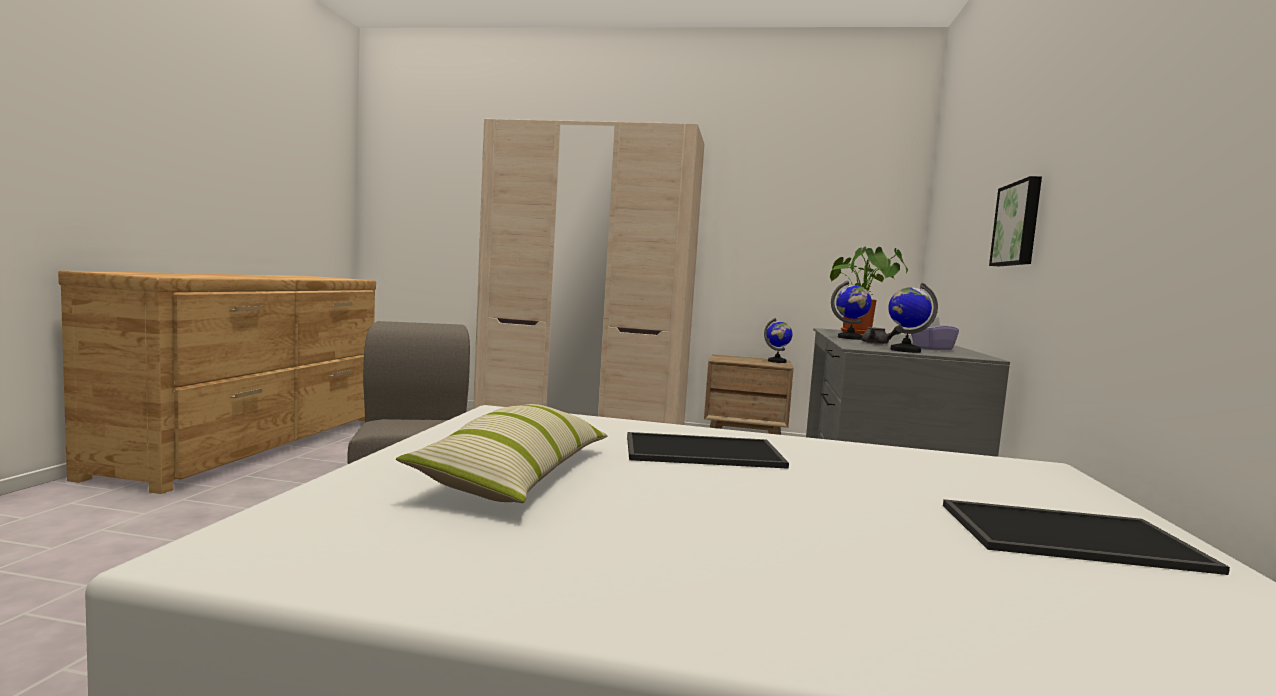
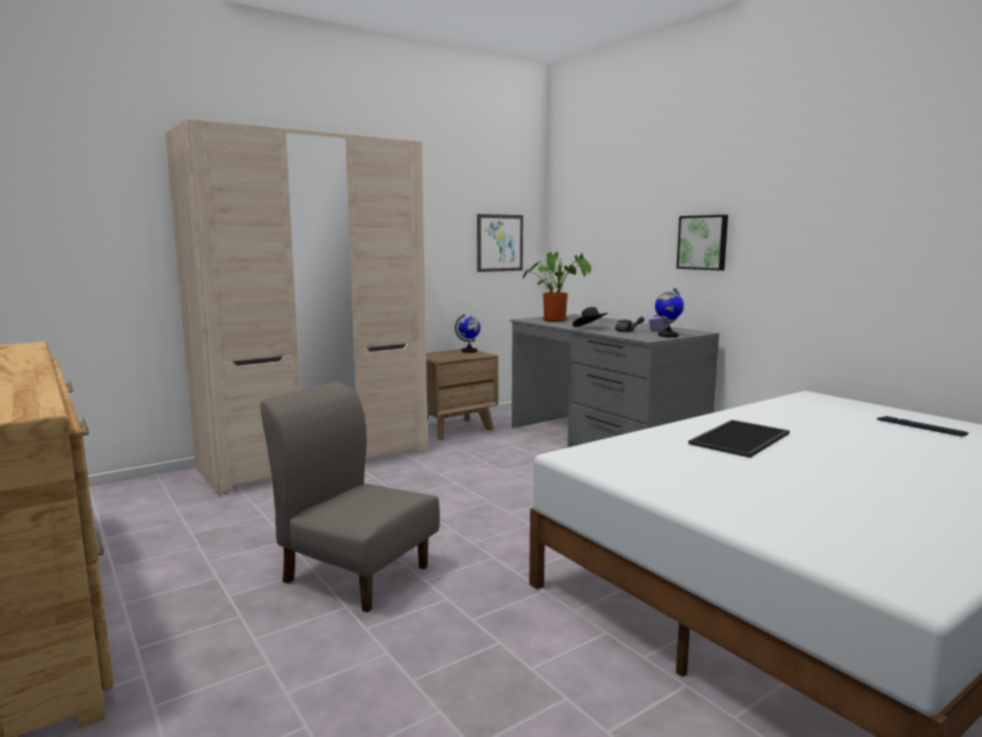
camera: 45 degrees left, 5 degrees up
pillow [396,404,608,503] -> none
globe [831,280,872,340] -> black hat [572,307,607,327]
tray [943,499,1230,575] -> keyboard [877,416,968,437]
none -> picture [477,214,523,272]

